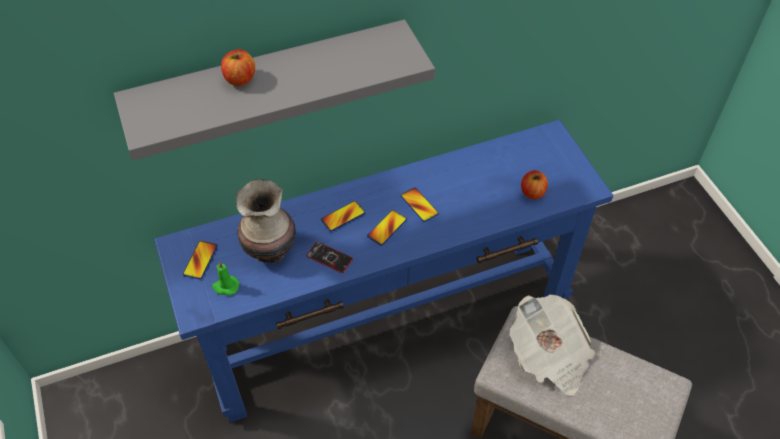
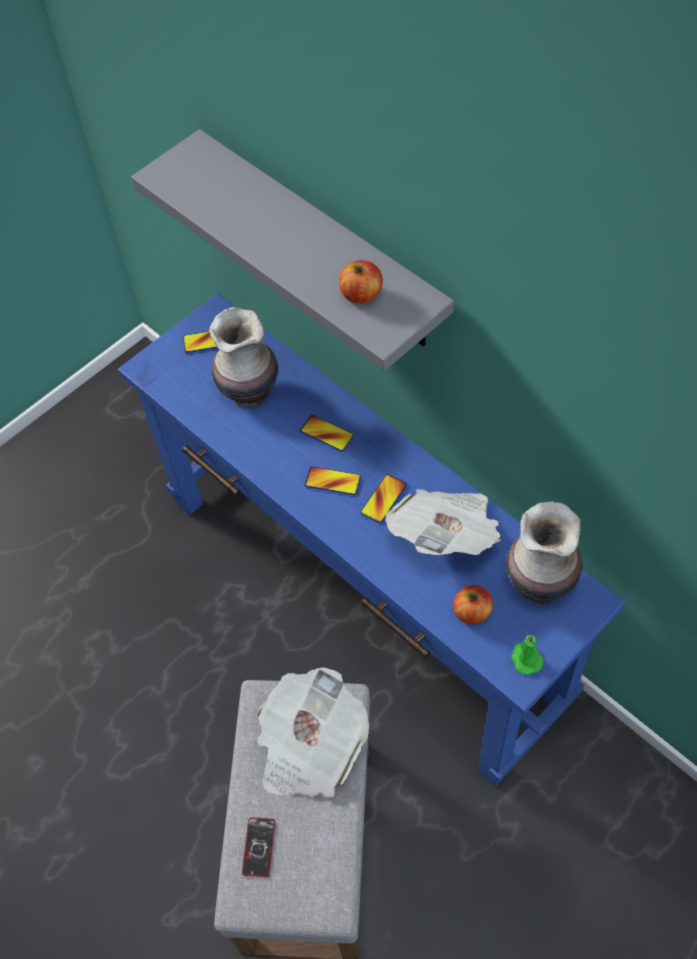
camera: 70 degrees right, 5 degrees up
green candle [212,261,239,295] -> green candle moved to [511,635,544,675]
apple [221,49,255,86] -> apple moved to [339,260,383,303]
phone [306,242,353,273] -> phone moved to [242,817,275,877]
none -> newspaper [385,489,502,555]
none -> vase [506,501,583,605]

